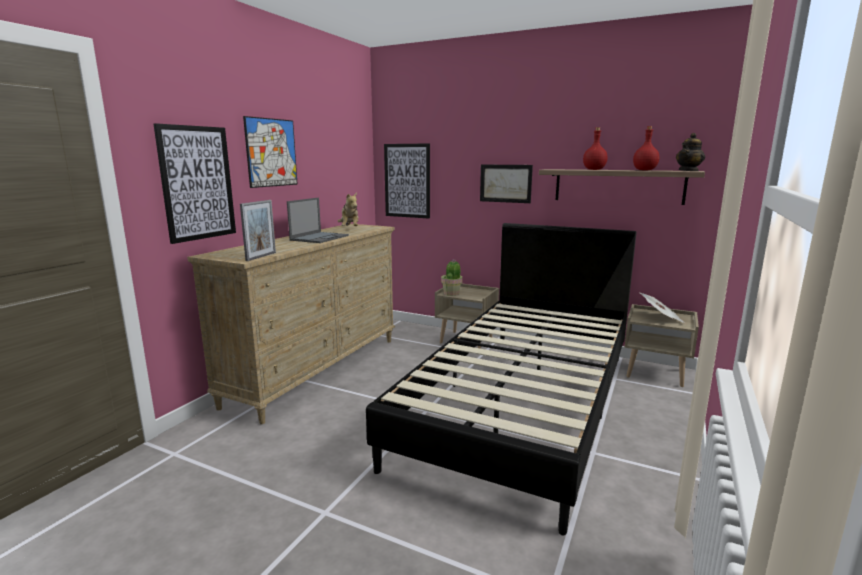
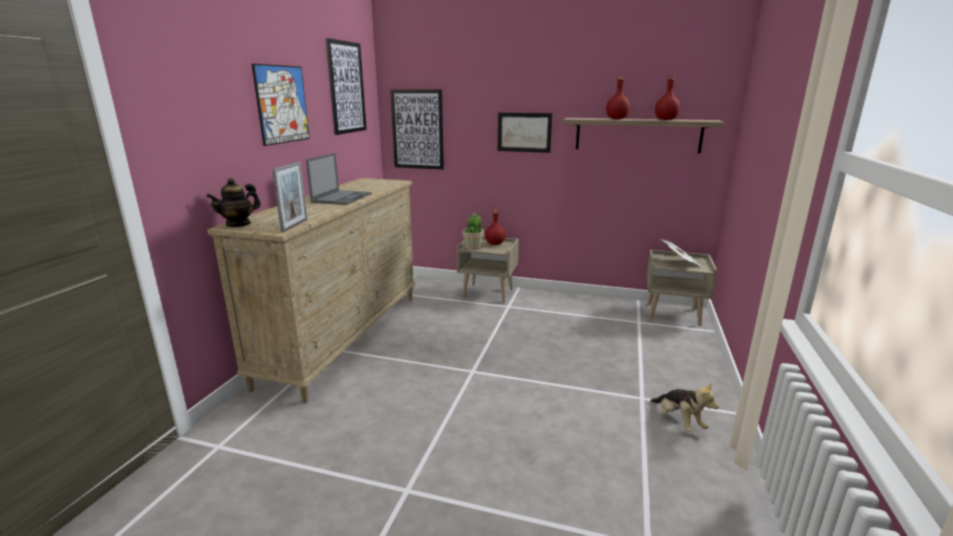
camera: 10 degrees left, 5 degrees up
picture [154,123,236,244] -> picture moved to [325,38,367,135]
plush toy [337,193,359,226] -> plush toy moved to [650,383,719,432]
black bed [366,223,636,535] -> none
teapot [676,133,705,171] -> teapot moved to [206,178,261,227]
none -> red bottle [485,210,506,245]

